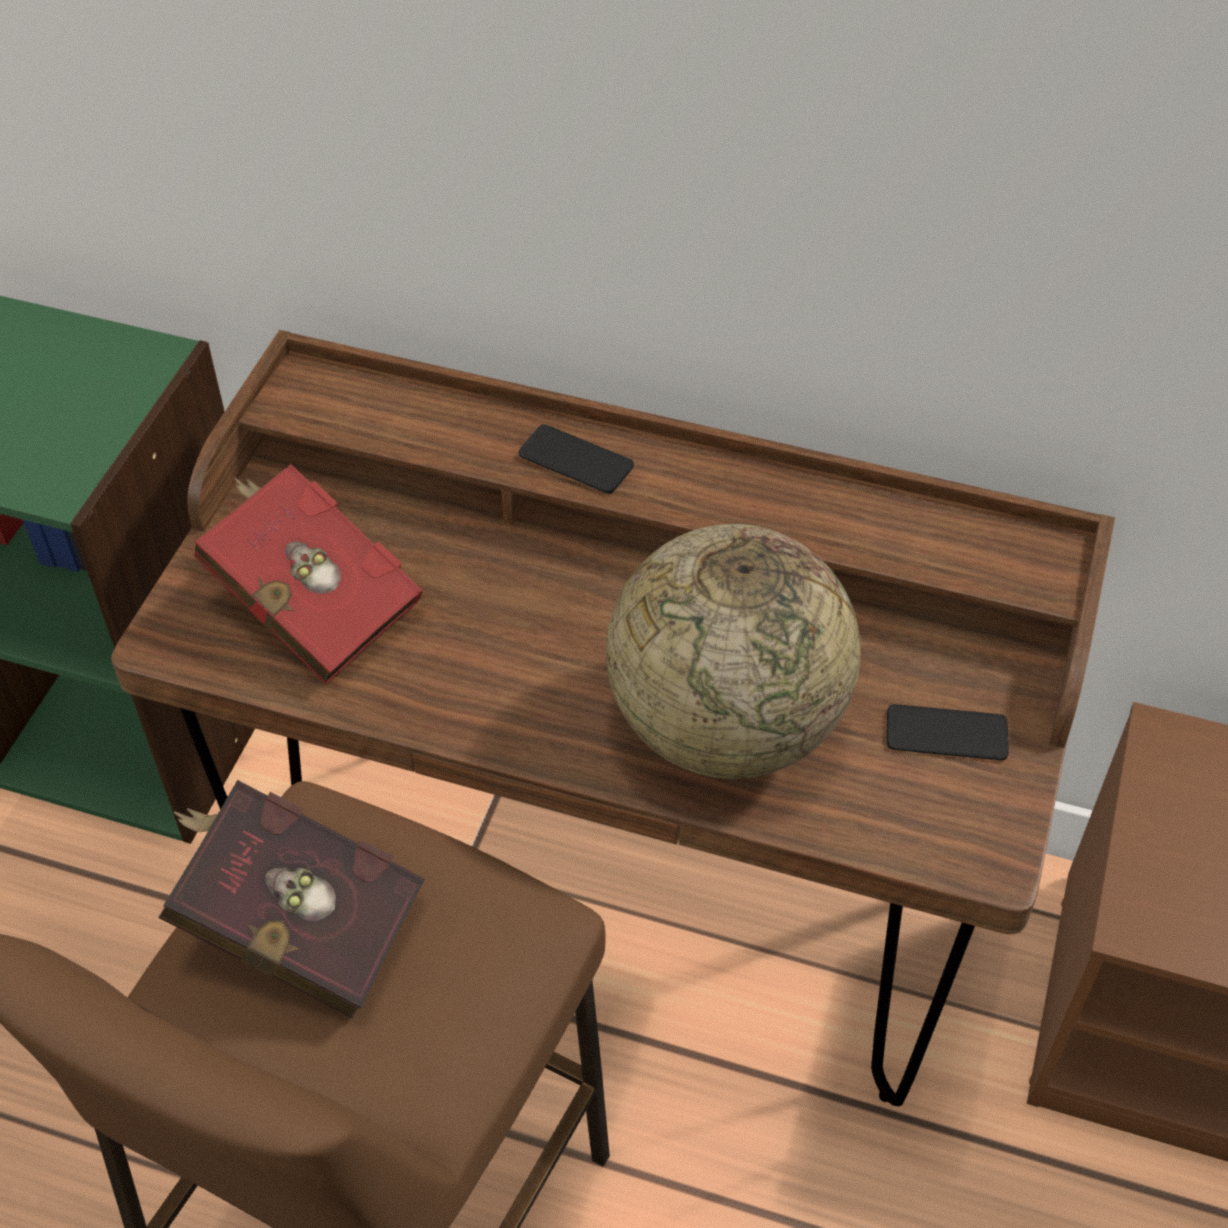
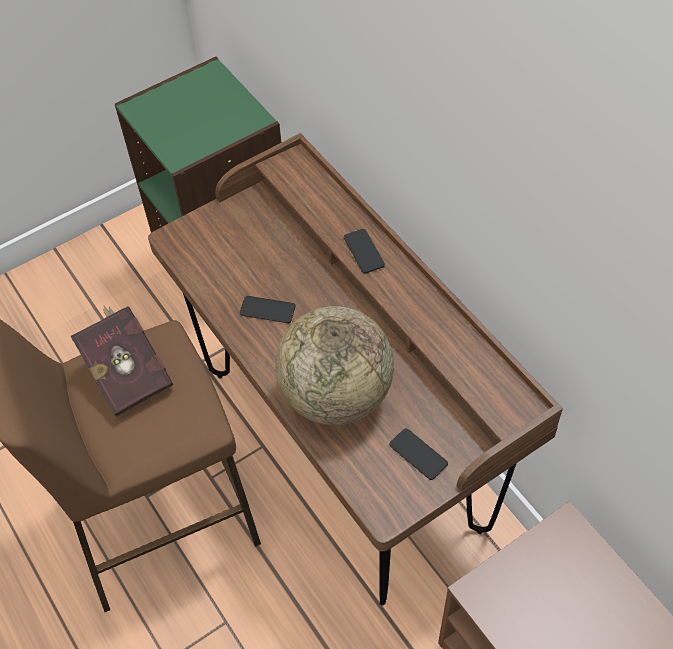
camera: 40 degrees right, 5 degrees up
red book [193,464,422,685] -> none
none -> phone [240,296,295,323]

